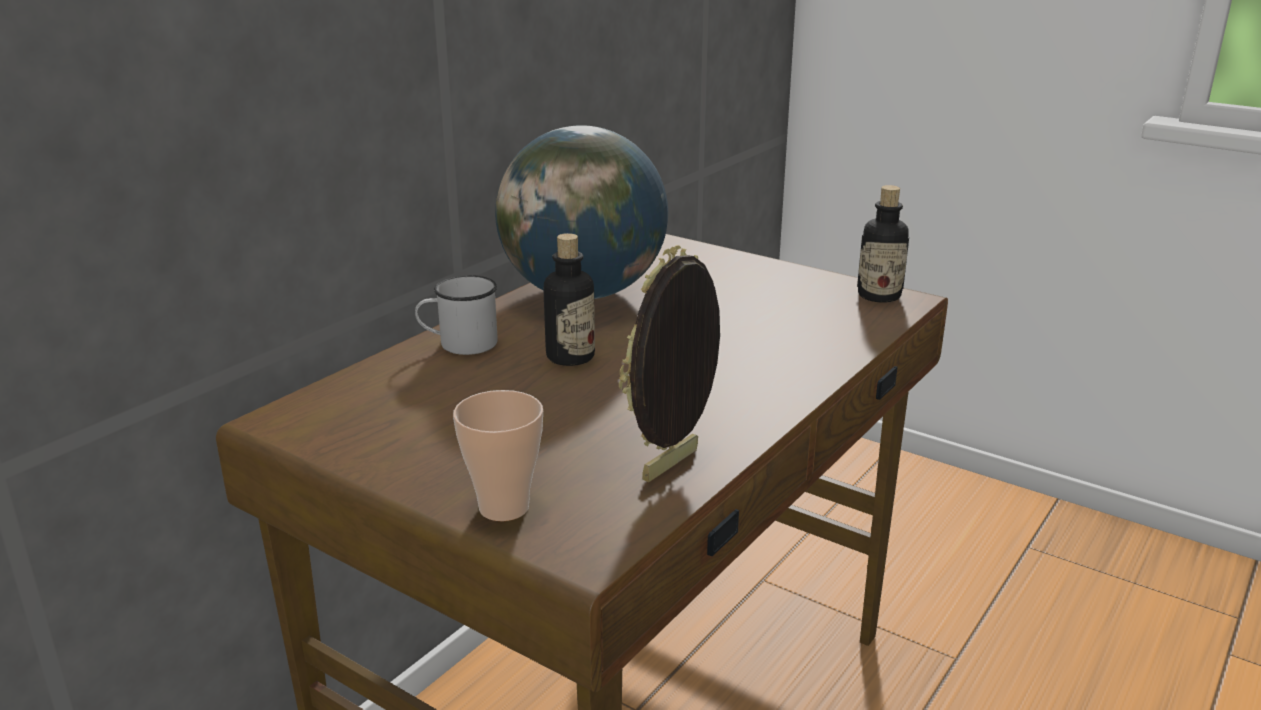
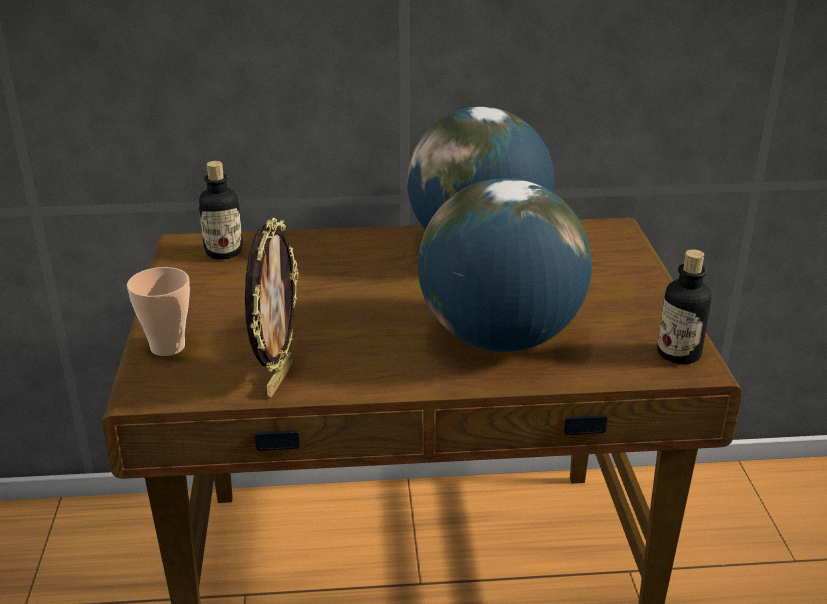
camera: 50 degrees right, 5 degrees up
white mug [415,275,498,355] -> none
bottle [543,233,595,366] -> bottle moved to [199,161,243,260]
picture frame [619,245,720,482] -> picture frame turned 105 degrees clockwise [245,218,299,397]
none -> globe [418,178,592,352]

